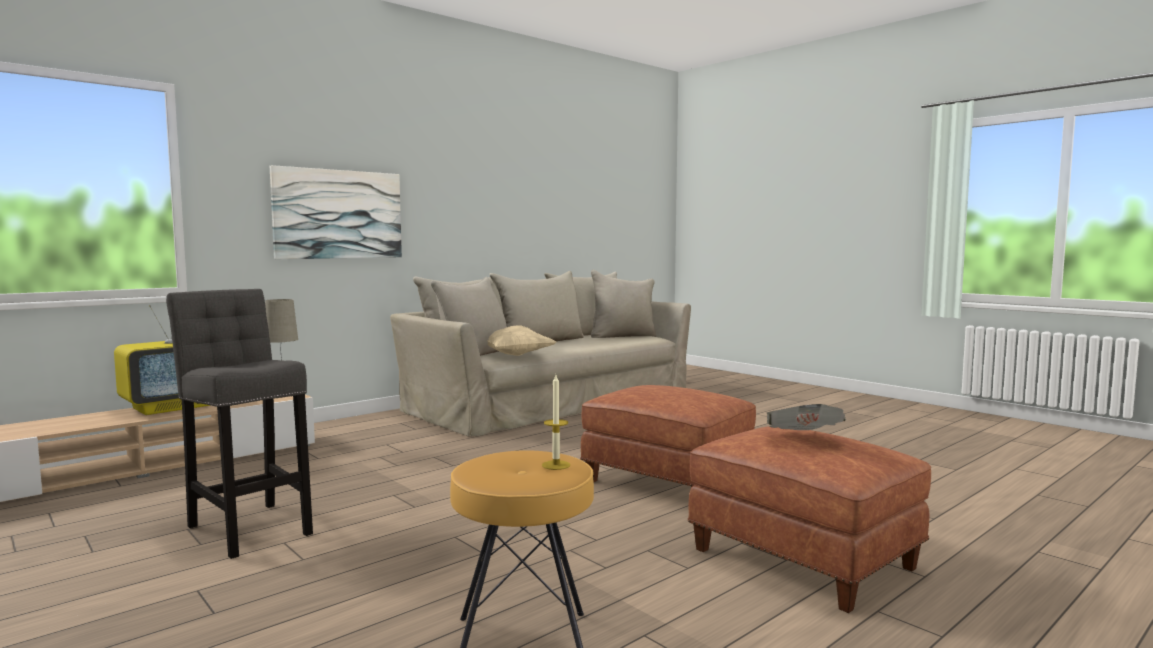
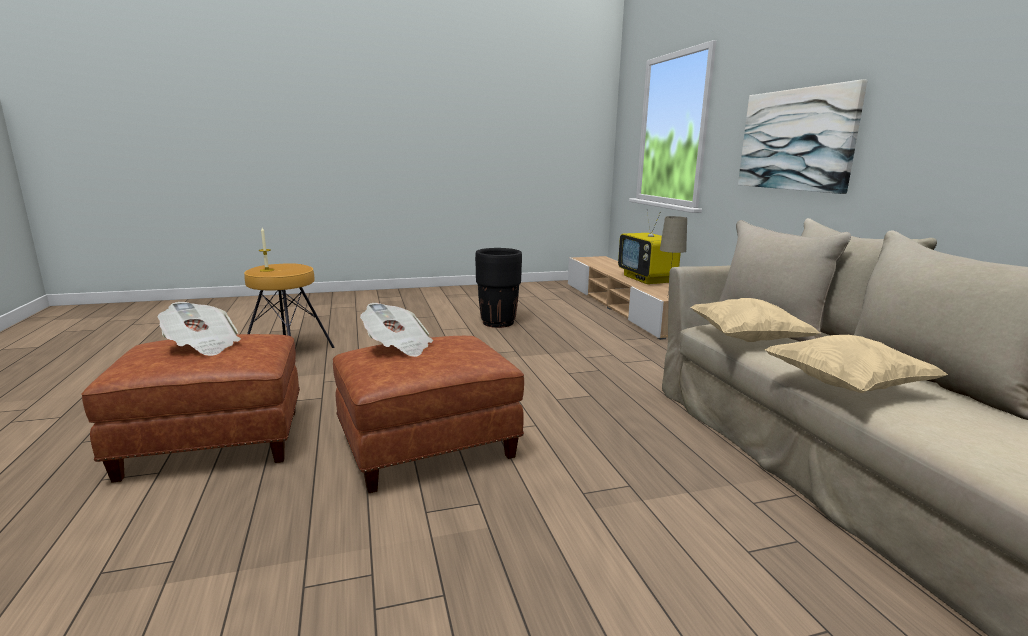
camera: 115 degrees right, 10 degrees up
grey stool [166,289,313,559] -> black planter [475,248,522,328]
none -> newspaper [360,303,433,357]
none -> beige pillow [764,335,948,393]

